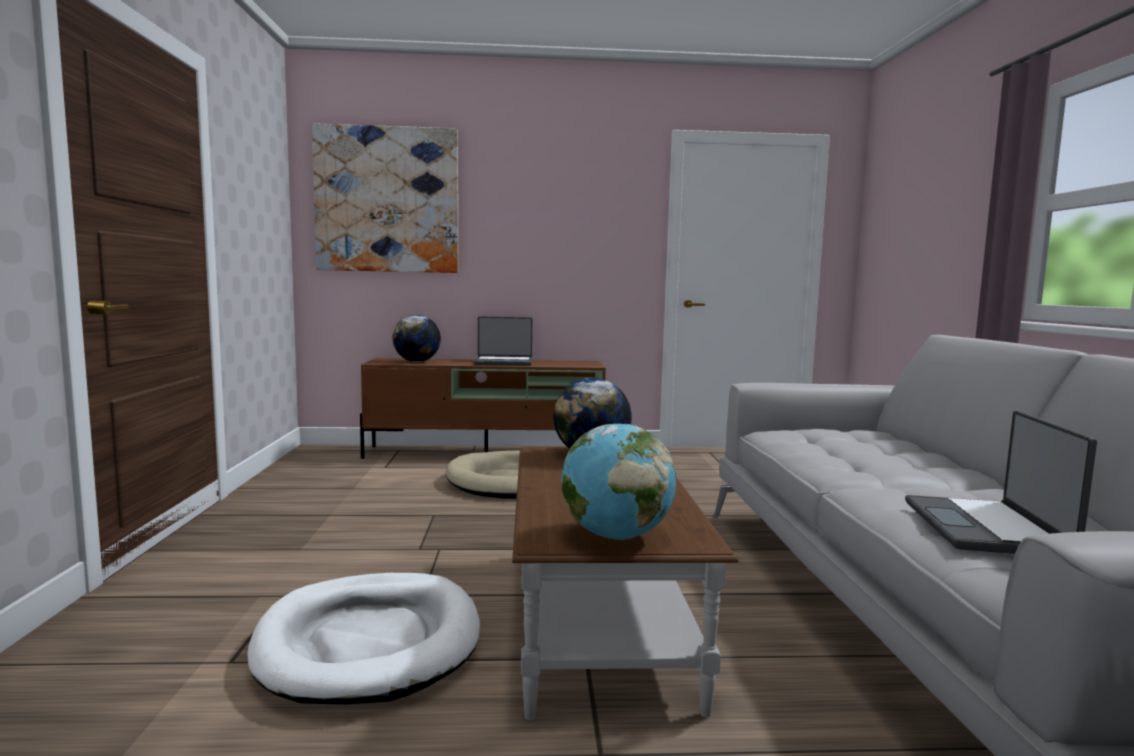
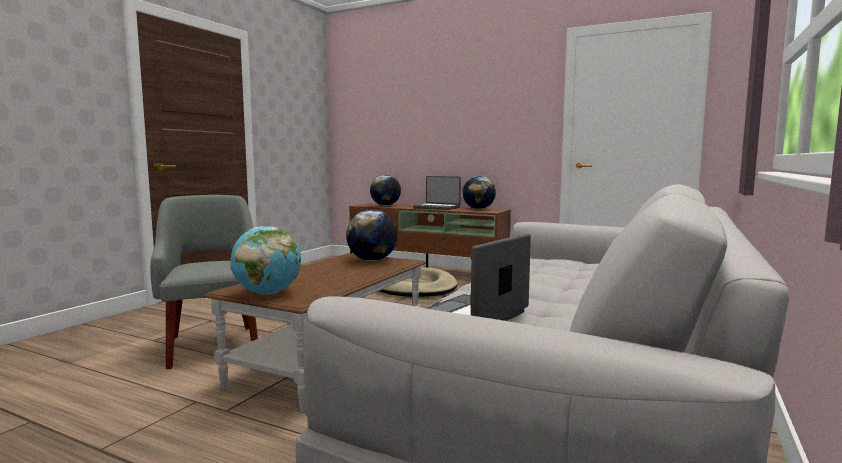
camera: 30 degrees right, 0 degrees up
white dog bed [247,573,480,705] -> grey armchair [150,195,258,369]
picture [312,123,458,273] -> none
none -> globe [462,176,496,209]

